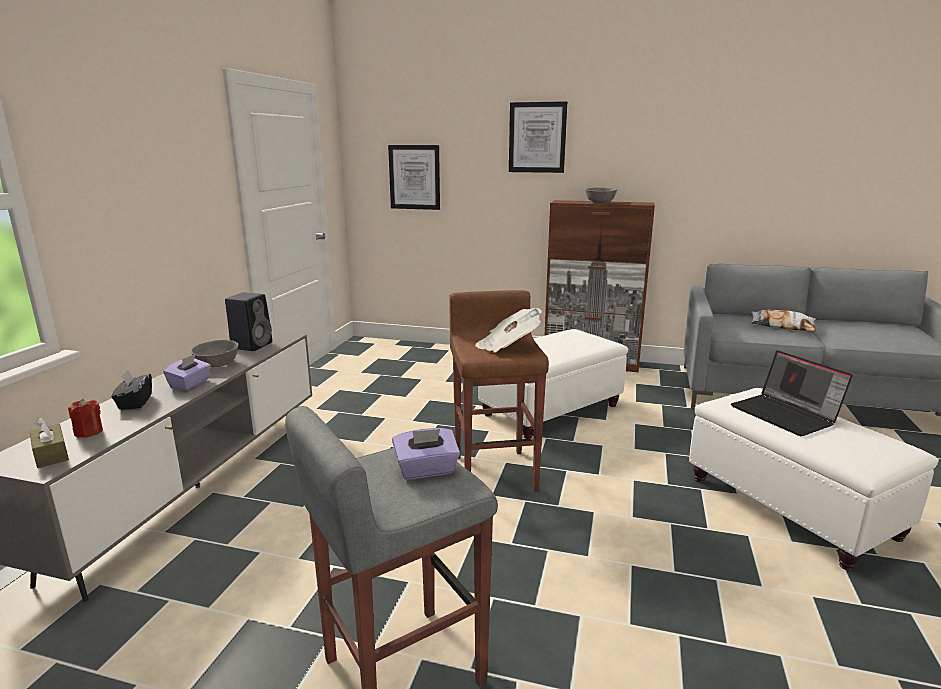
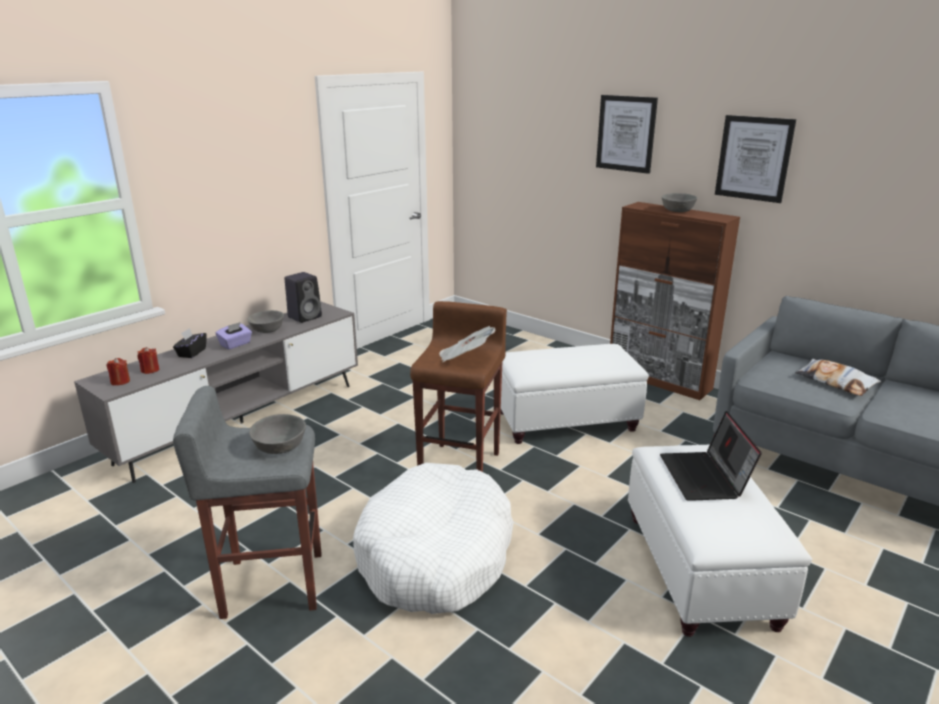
camera: 25 degrees right, 5 degrees up
brown tissue box [30,417,69,468] -> red candle [106,358,130,385]
picture [388,145,440,210] -> picture moved to [715,115,796,203]
purple tissue box [392,428,460,480] -> grey bowl [249,414,306,454]
none -> white dog bed [353,463,514,614]

